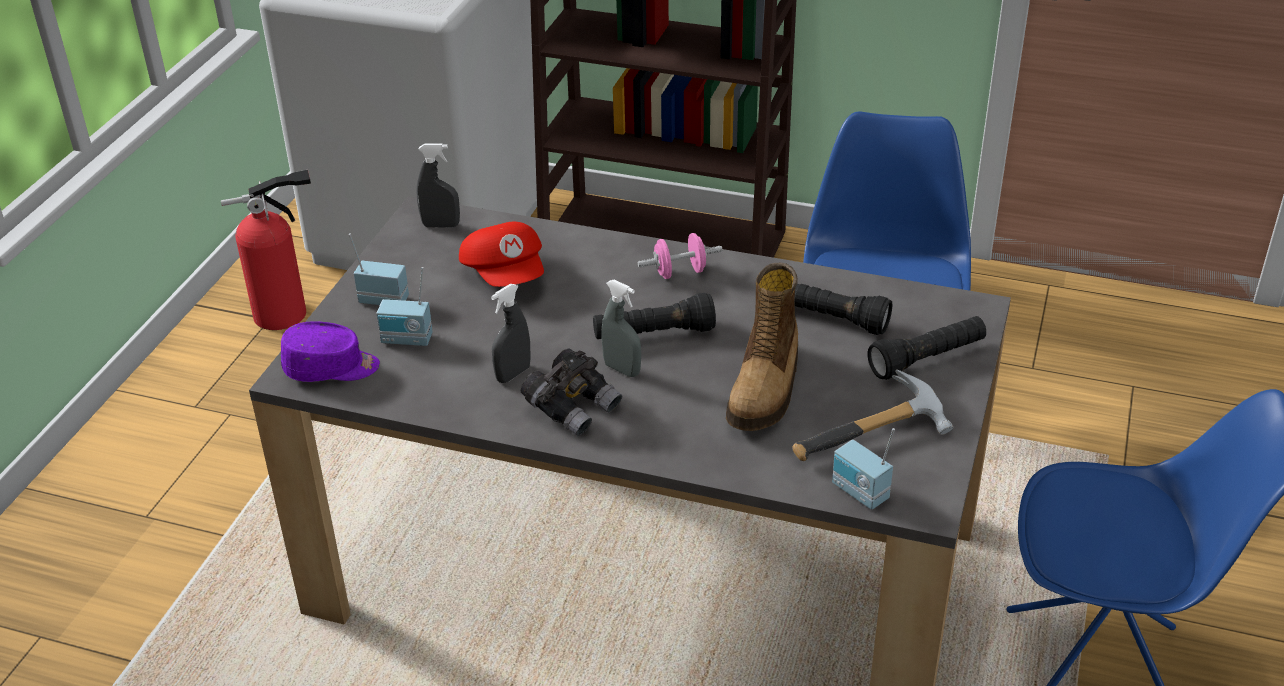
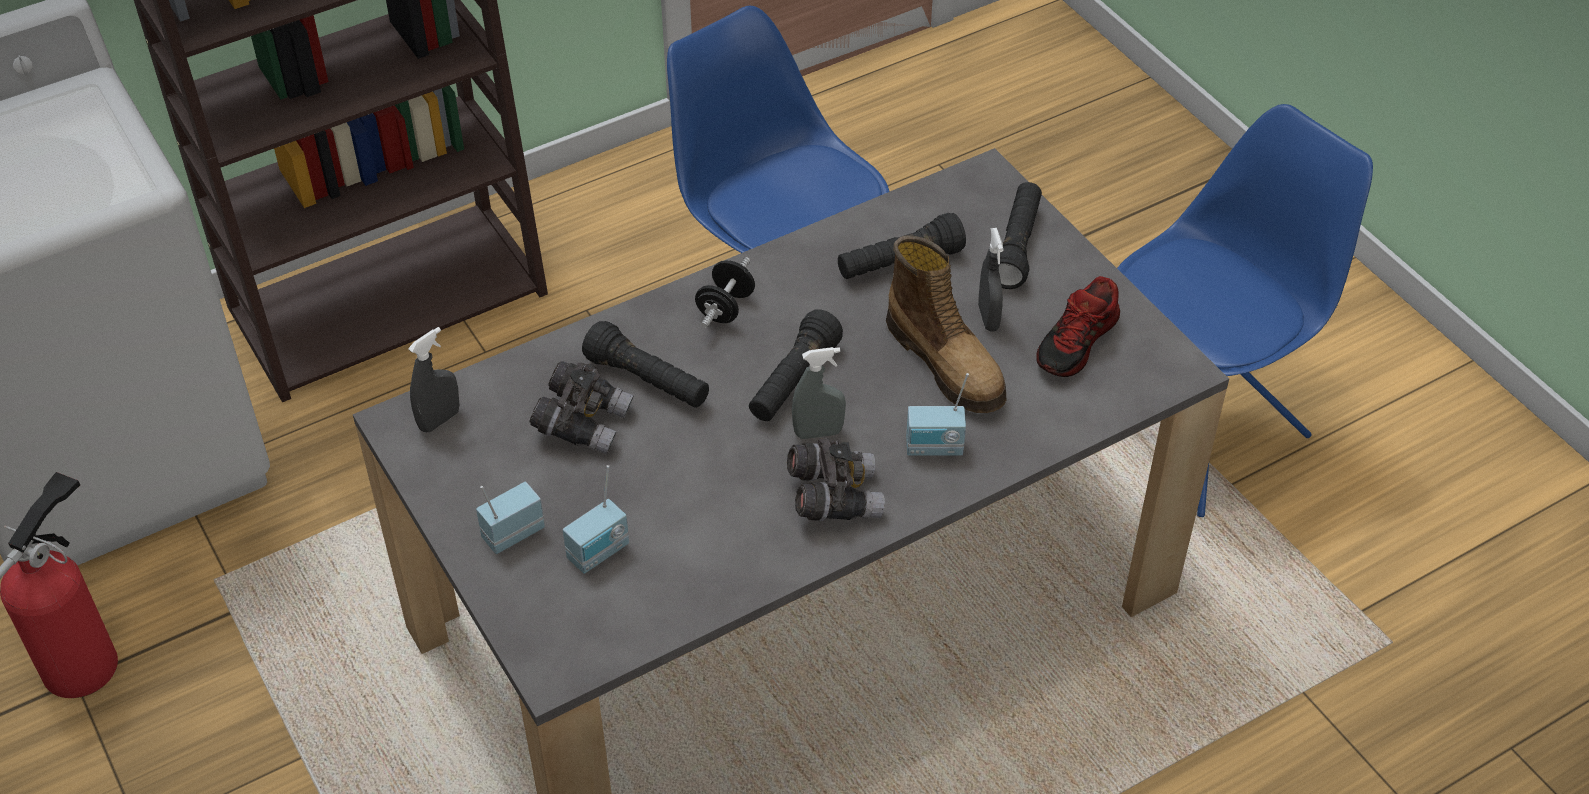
camera: 50 degrees left, 10 degrees up
purple cap [281,321,380,382] -> none
red cap [459,222,544,287] -> grey binoculars [529,361,634,454]
grey spray bottle [491,284,531,383] -> grey spray bottle moved to [978,228,1004,331]
pink dumbbell [638,233,723,279] -> black dumbbell [695,257,755,328]
hammer [792,369,953,461] -> shoe [1036,276,1120,377]
radio [832,428,895,510] -> radio moved to [906,373,969,456]
none -> black flashlight [582,321,709,408]

